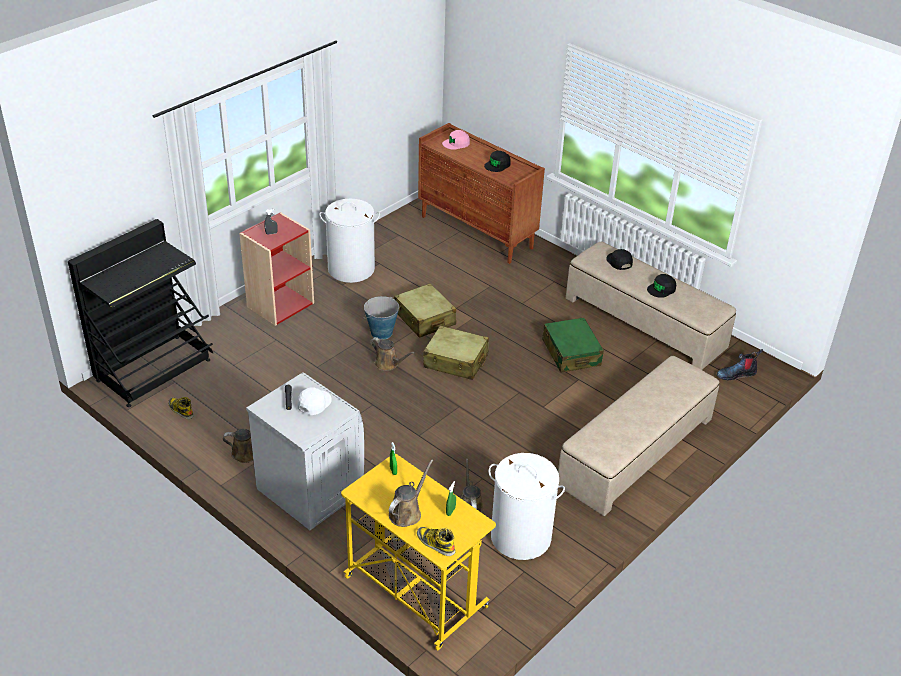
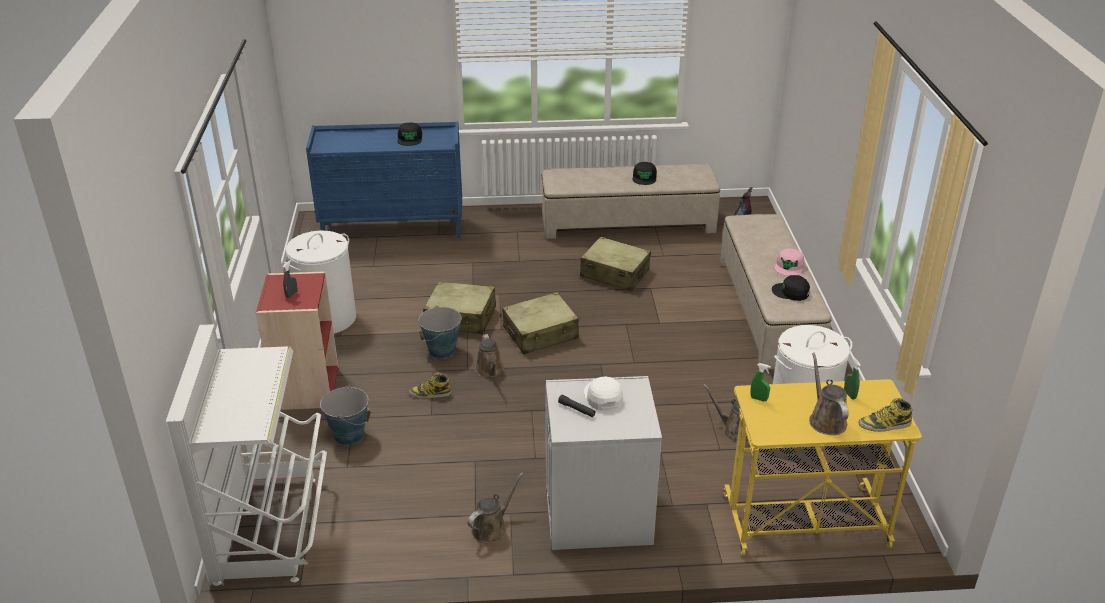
camera: 45 degrees left, 5 degrees down
black shoe rack [68,219,213,407] -> white shoe rack [166,324,327,586]
boot [168,397,194,419] -> boot moved to [409,373,452,399]
brown watering can [370,337,415,371] -> brown watering can turned 90 degrees clockwise [475,334,504,378]
brown cabinet [418,123,545,264] -> blue cabinet [306,121,462,239]
pink cap [442,130,470,150] -> pink cap moved to [775,248,805,276]
green suitcase [542,317,604,373] -> beige suitcase [580,236,651,291]
black cap [606,249,633,270] -> black cap moved to [772,275,810,301]
none -> bucket [320,385,371,446]

